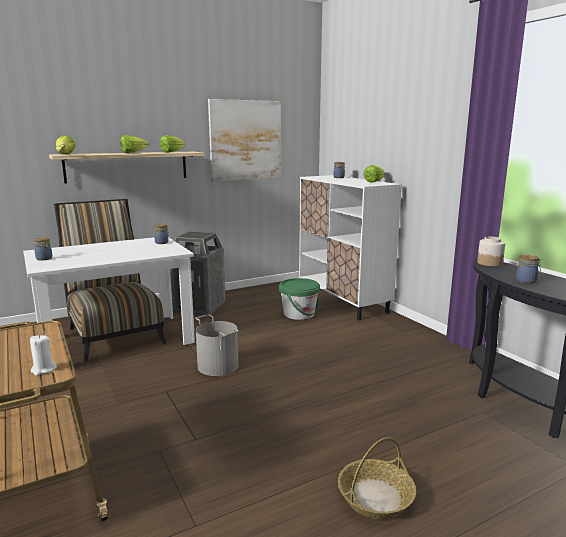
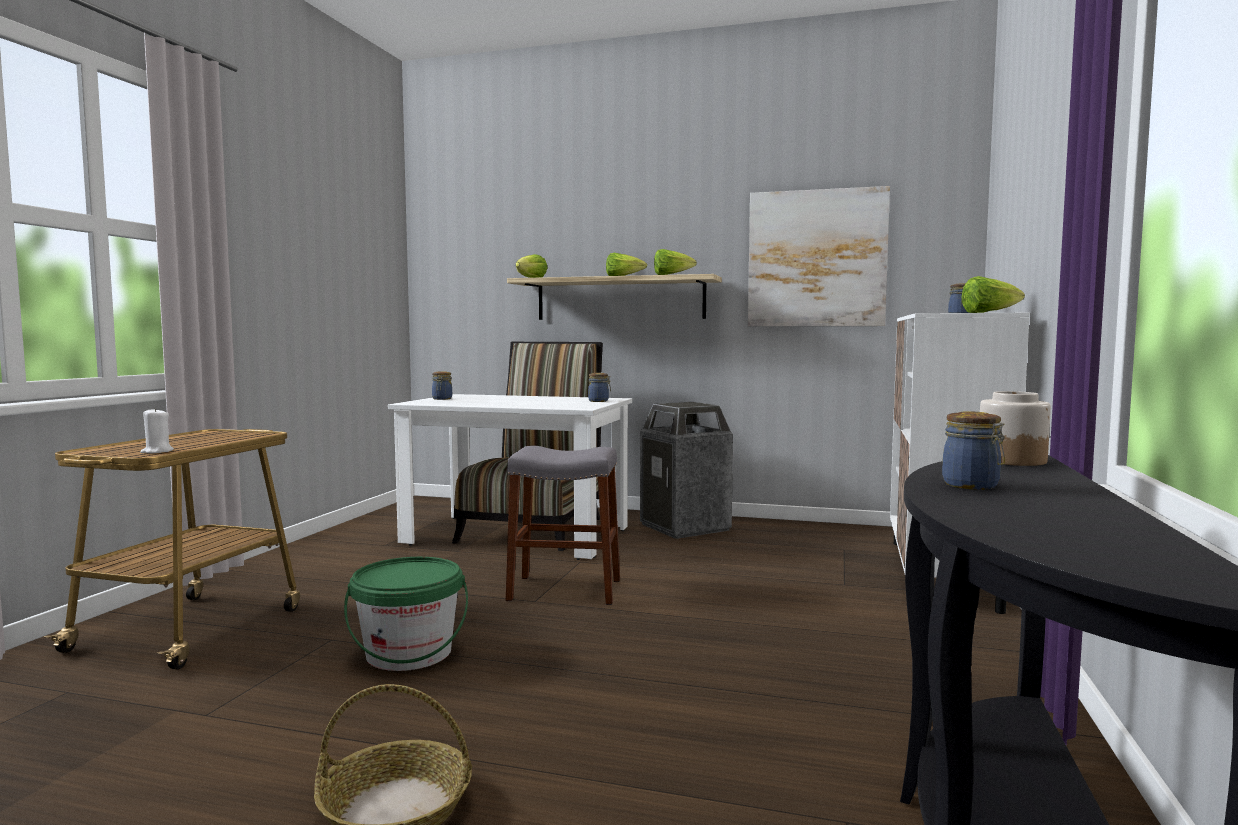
camera: 45 degrees right, 10 degrees down
grey bucket [195,314,239,376] -> grey stool [506,446,620,605]
green bucket [279,278,320,320] -> green bucket moved to [344,557,468,671]

